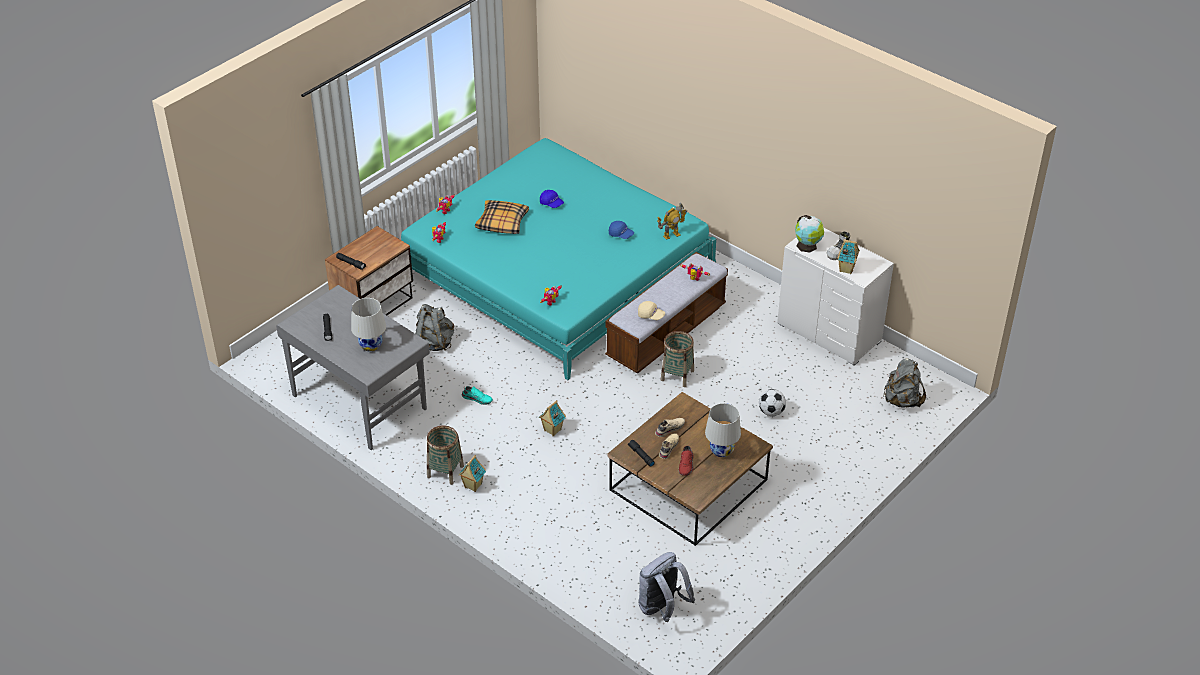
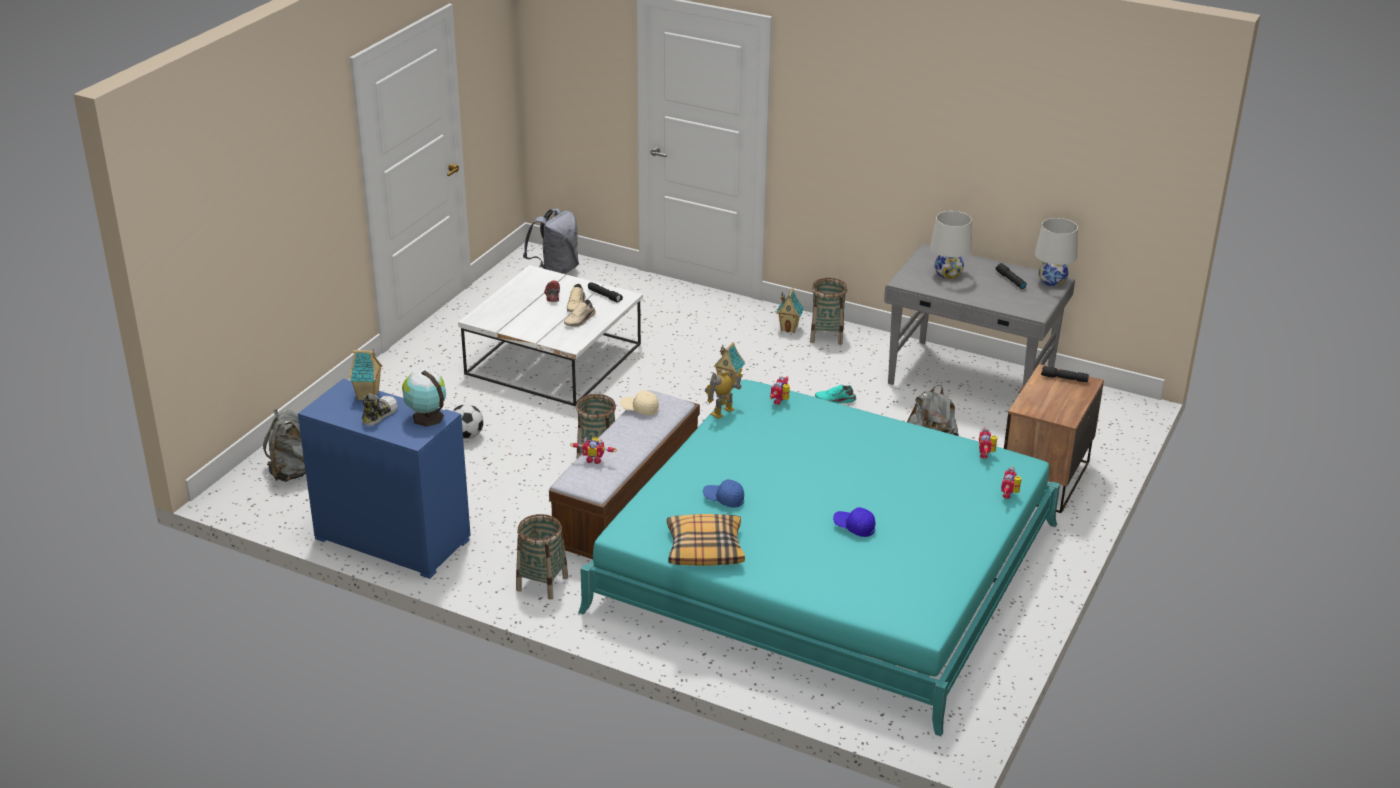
camera: 165 degrees right, 10 degrees down
pillow [475,200,529,234] -> pillow moved to [667,514,745,566]
brown coffee table [608,392,773,546] -> white coffee table [458,265,643,406]
toy robot [657,202,687,240] -> toy robot moved to [705,368,743,419]
white table lamp [705,403,741,457] -> white table lamp moved to [1035,218,1078,286]
white dresser [777,228,894,366] -> blue dresser [298,379,471,579]
none -> basket [516,514,568,600]

